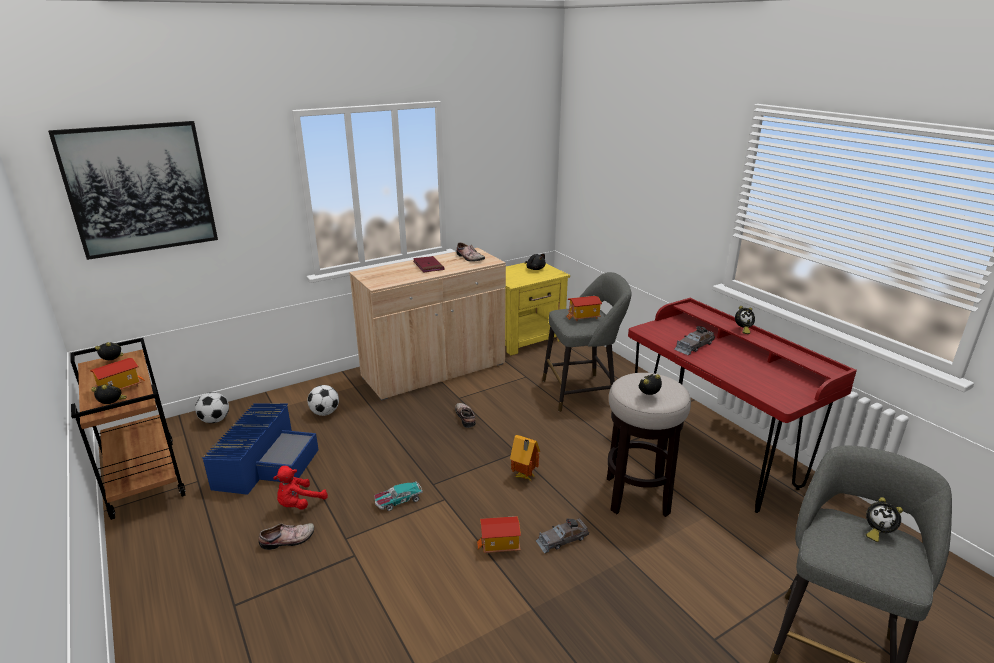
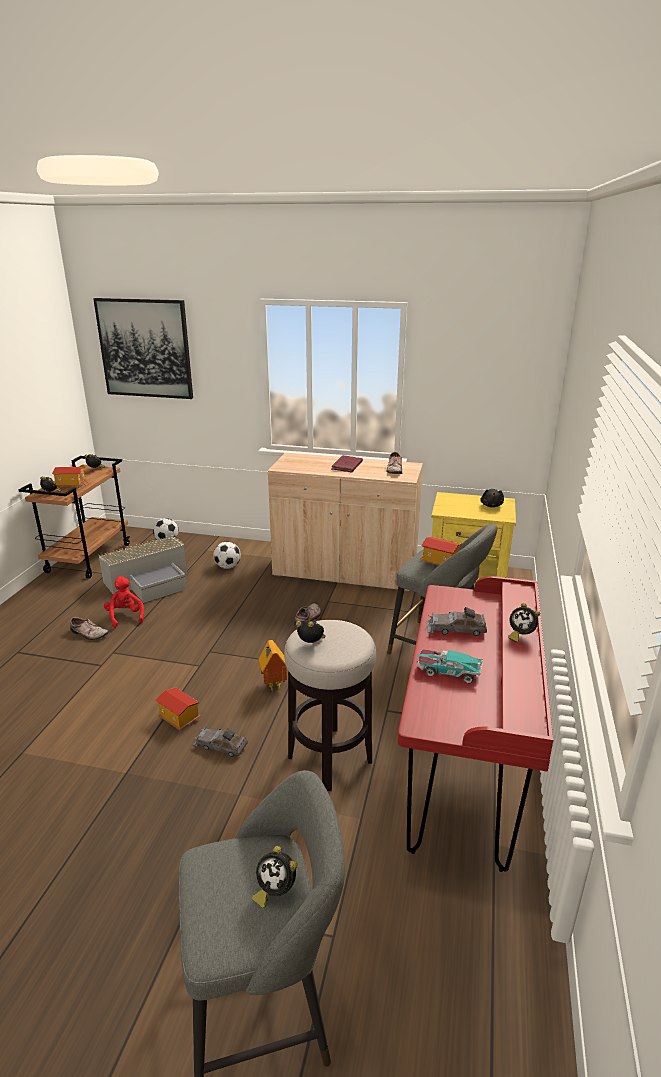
camera: 45 degrees right, 0 degrees up
blue storage box [202,404,319,495] -> grey storage box [98,535,187,603]
red plush toy [273,466,328,510] -> red plush toy turned 75 degrees clockwise [104,576,144,628]
toy car [374,481,423,511] -> toy car moved to [417,649,483,684]
alarm clock [866,497,903,542] -> alarm clock turned 45 degrees counterclockwise [252,846,298,908]

